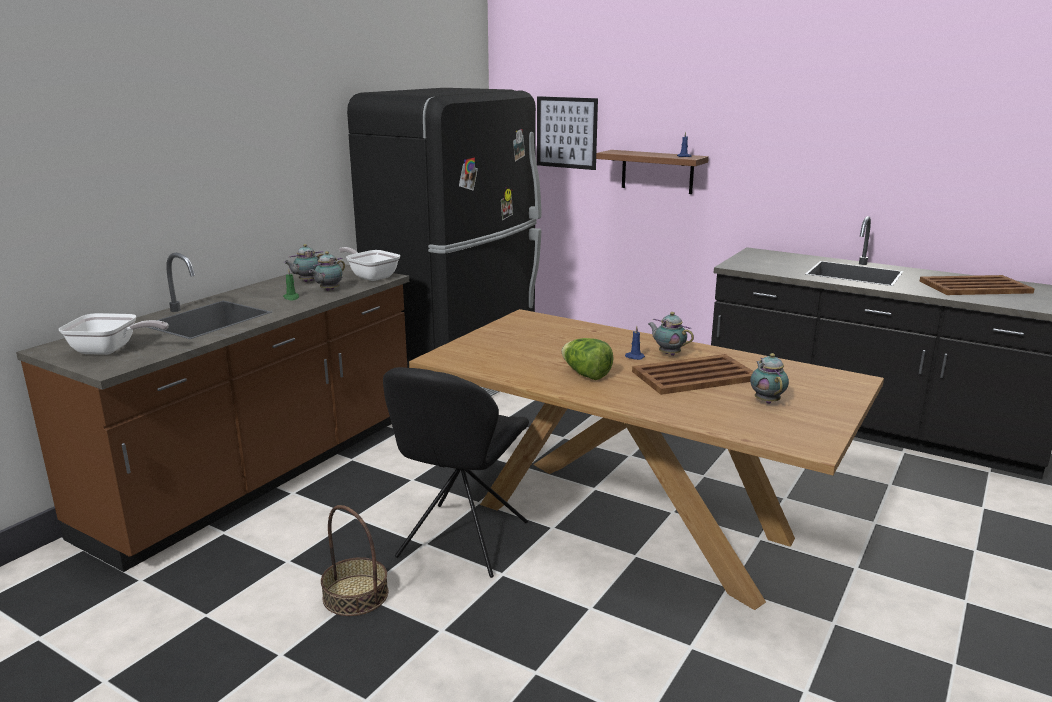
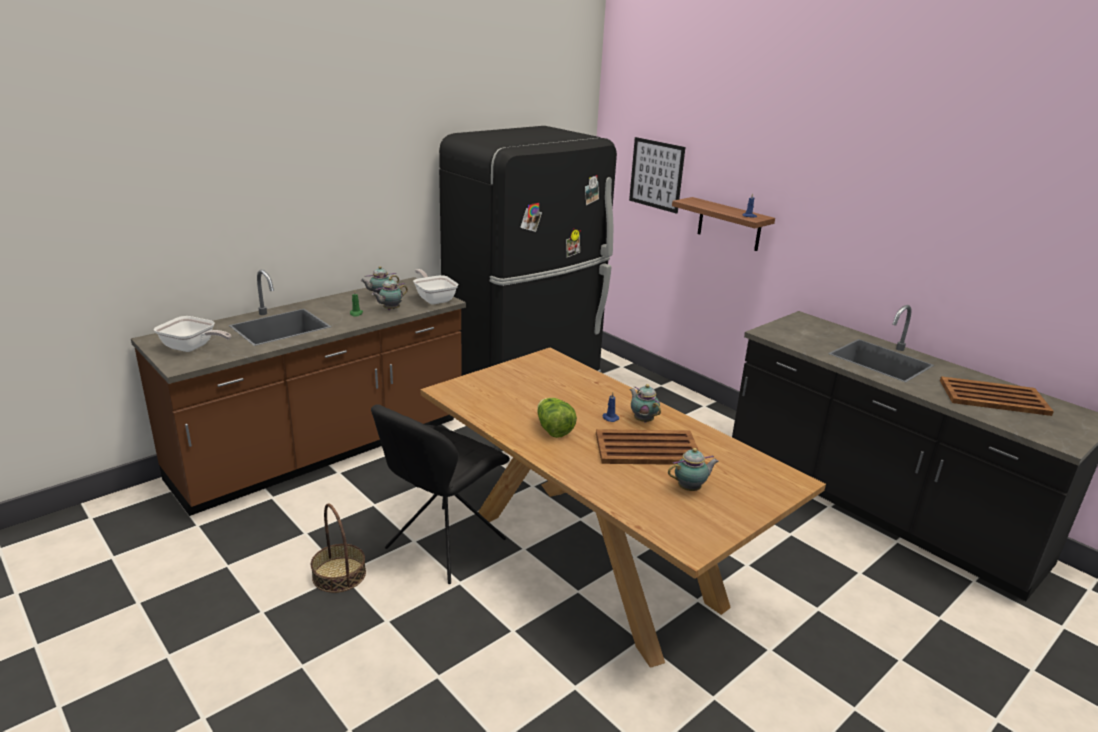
camera: 15 degrees right, 5 degrees up
teapot [750,353,789,404] -> teapot turned 60 degrees clockwise [668,448,719,491]

